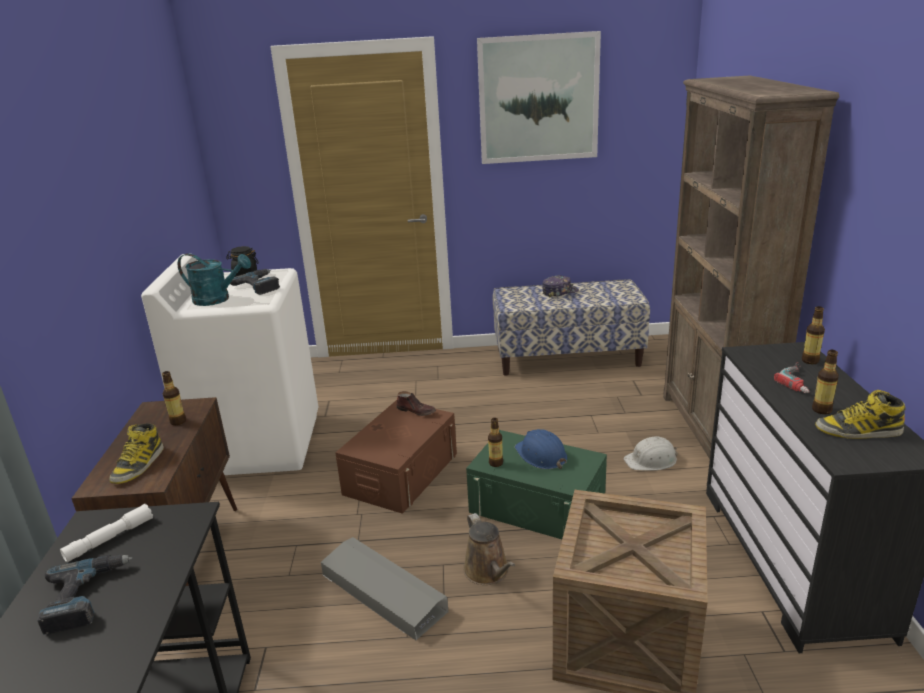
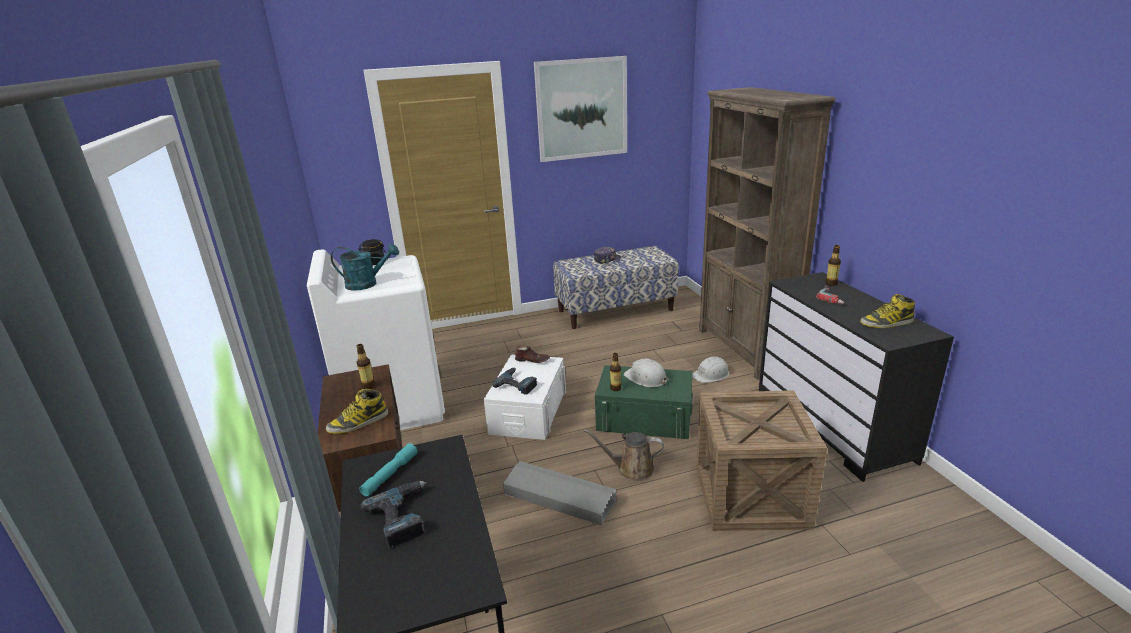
camera: 15 degrees left, 0 degrees up
white flashlight [60,504,153,562] -> turquoise flashlight [359,443,418,496]
boot [109,423,164,484] -> boot turned 60 degrees clockwise [326,389,388,434]
power drill [230,269,280,295] -> power drill moved to [492,367,537,395]
brown storage box [335,400,457,514] -> white storage box [484,354,566,440]
brown watering can [463,513,515,585] -> brown watering can turned 135 degrees clockwise [584,429,664,481]
blue hard hat [515,429,567,469] -> white hard hat [624,359,669,387]
bottle [812,350,839,414] -> none

